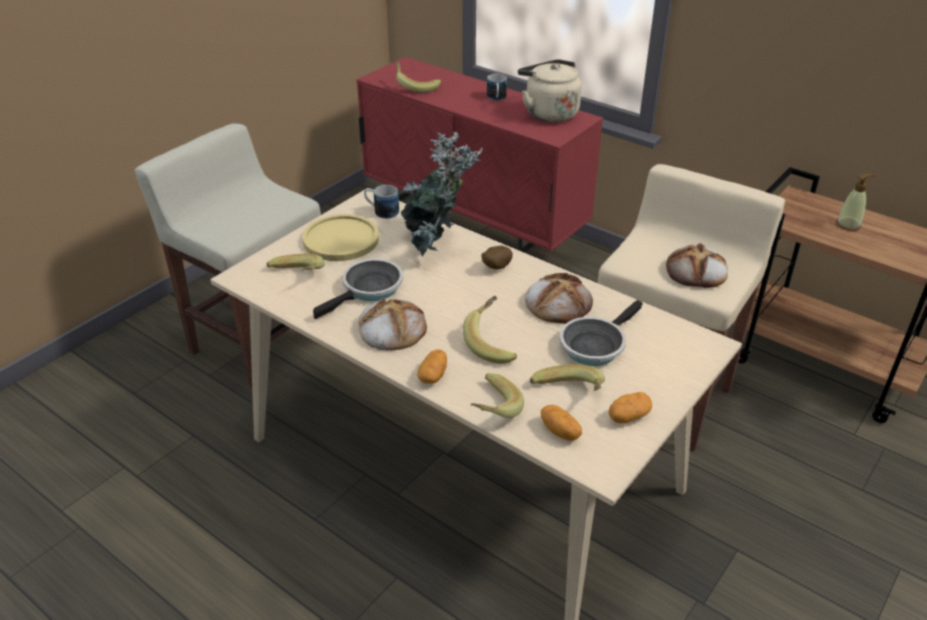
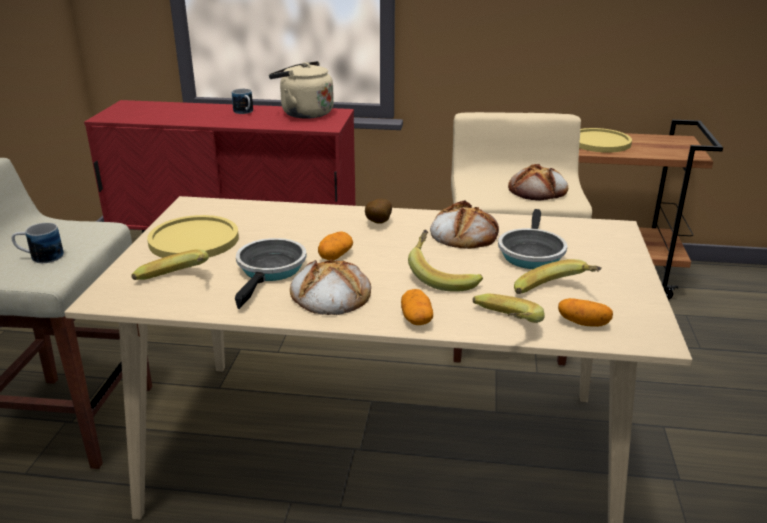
camera: 30 degrees left, 10 degrees down
mug [364,185,399,219] -> mug moved to [11,223,64,263]
banana [396,61,441,93] -> none
potted plant [401,132,483,257] -> none
potato [609,392,652,424] -> potato moved to [318,231,353,260]
soap dispenser [837,173,875,231] -> yellow plate [579,128,632,153]

